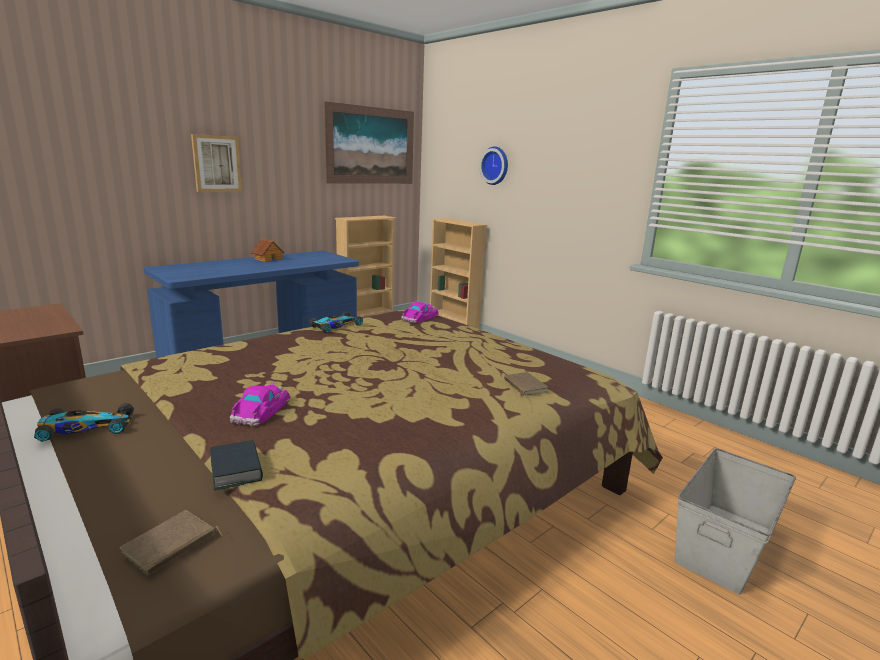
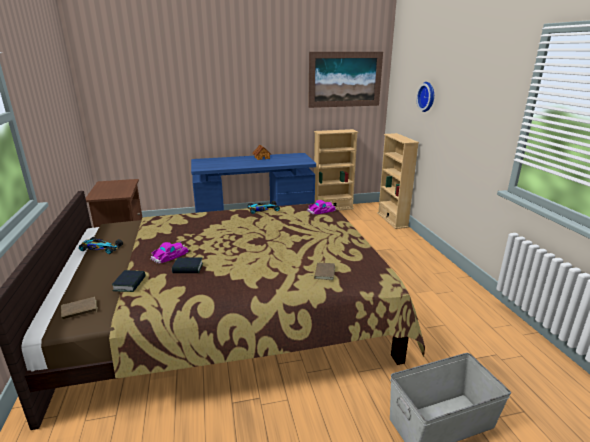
camera: 30 degrees right, 5 degrees up
picture [191,134,242,192] -> none
none -> book [172,258,203,273]

